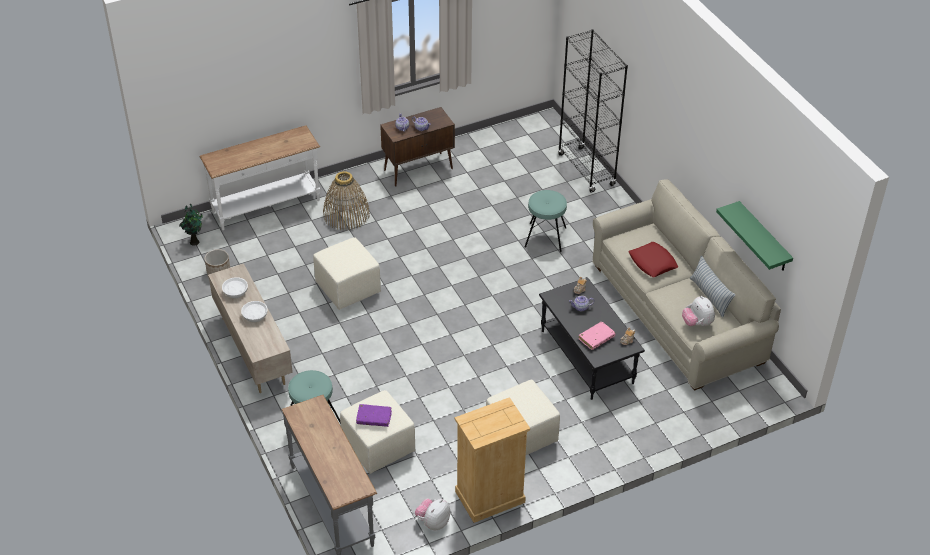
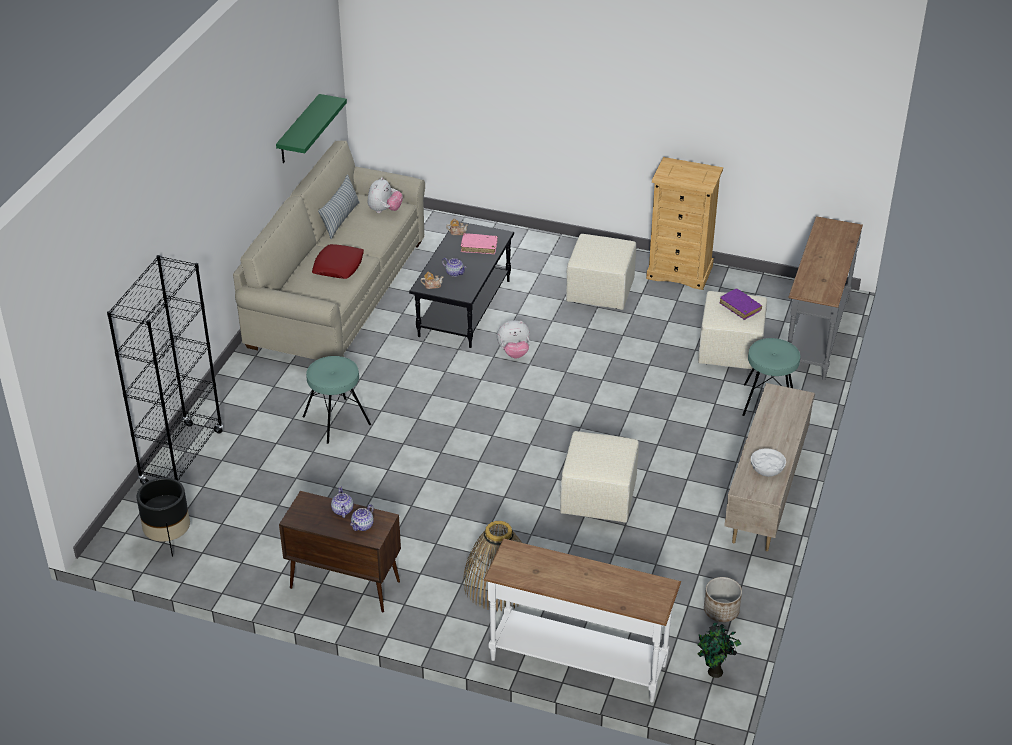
camera: 135 degrees left, 5 degrees down
white bowl [241,301,268,323] -> none
plush toy [415,499,450,530] -> plush toy moved to [497,320,530,358]
none -> black planter [136,477,190,556]

